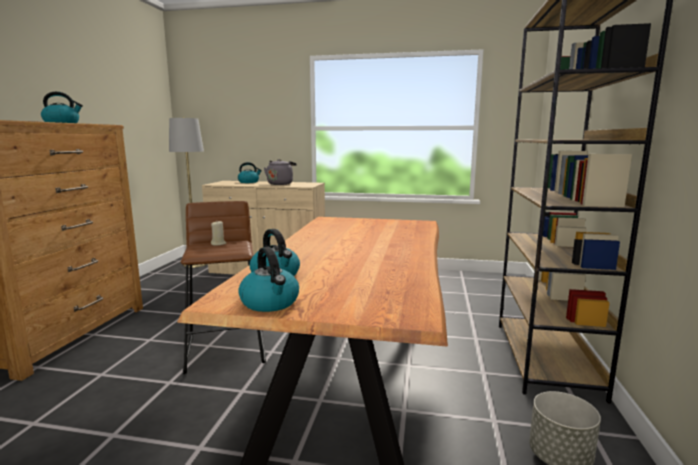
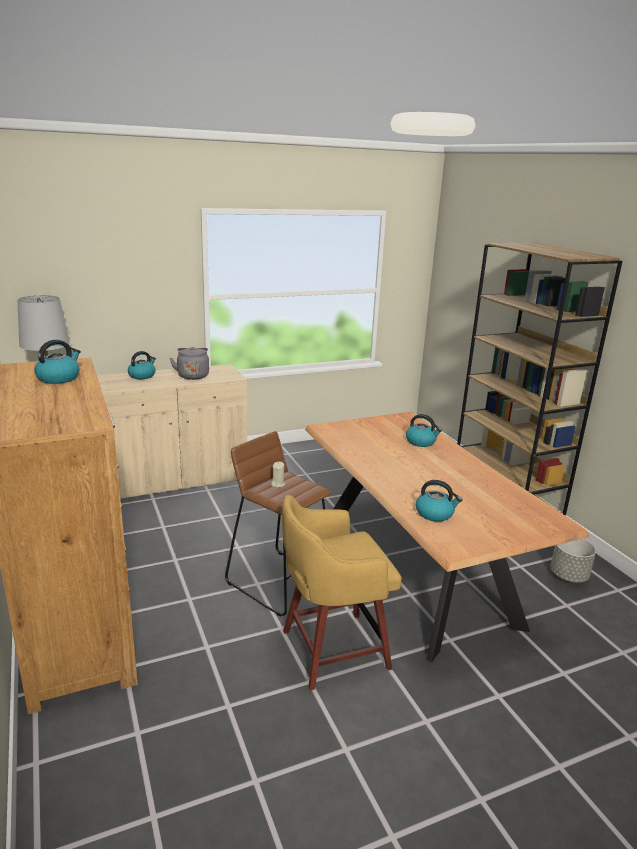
camera: 35 degrees left, 10 degrees up
kettle [238,247,299,312] -> kettle moved to [406,414,442,447]
none -> yellow stool [282,495,402,690]

